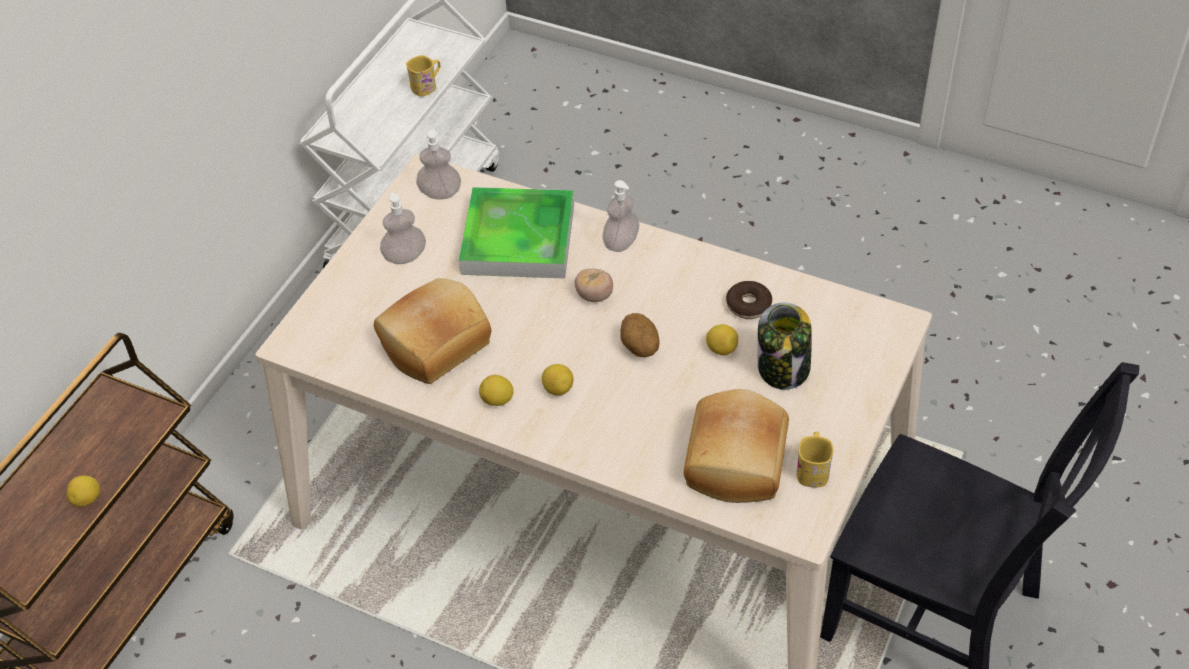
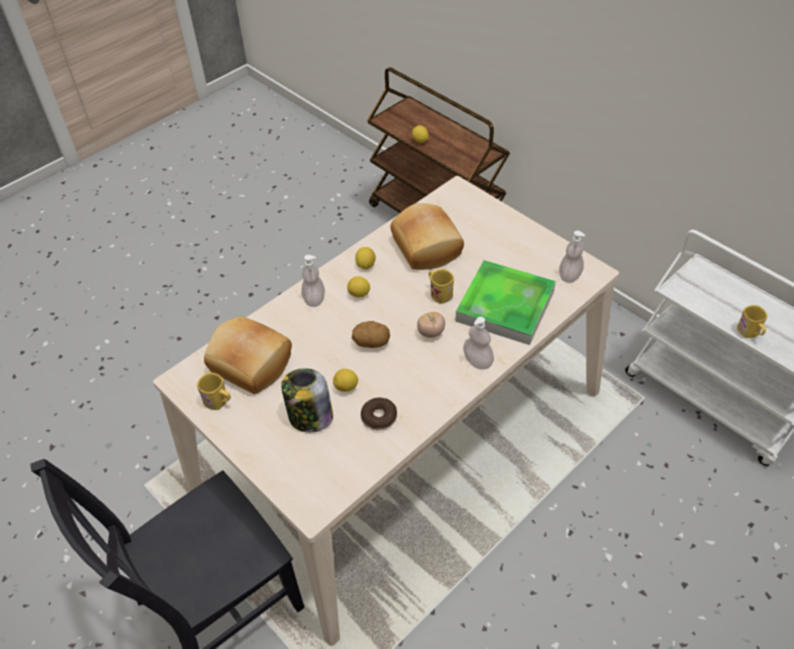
camera: 110 degrees right, 0 degrees up
soap dispenser [380,193,426,264] -> soap dispenser moved to [301,255,325,307]
none -> yellow mug [429,269,454,304]

